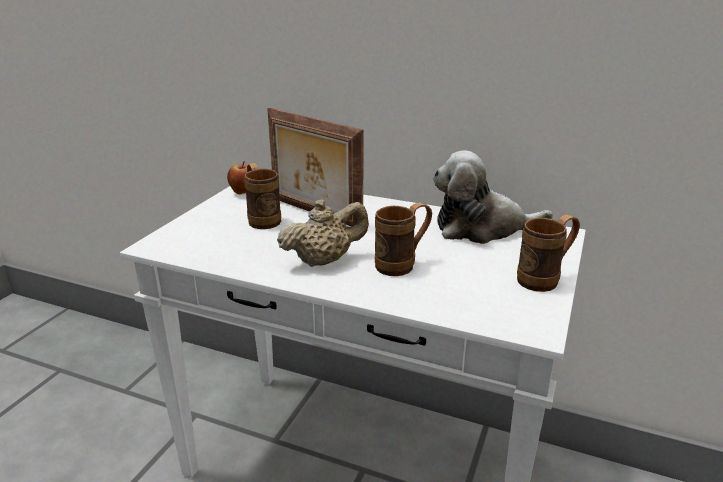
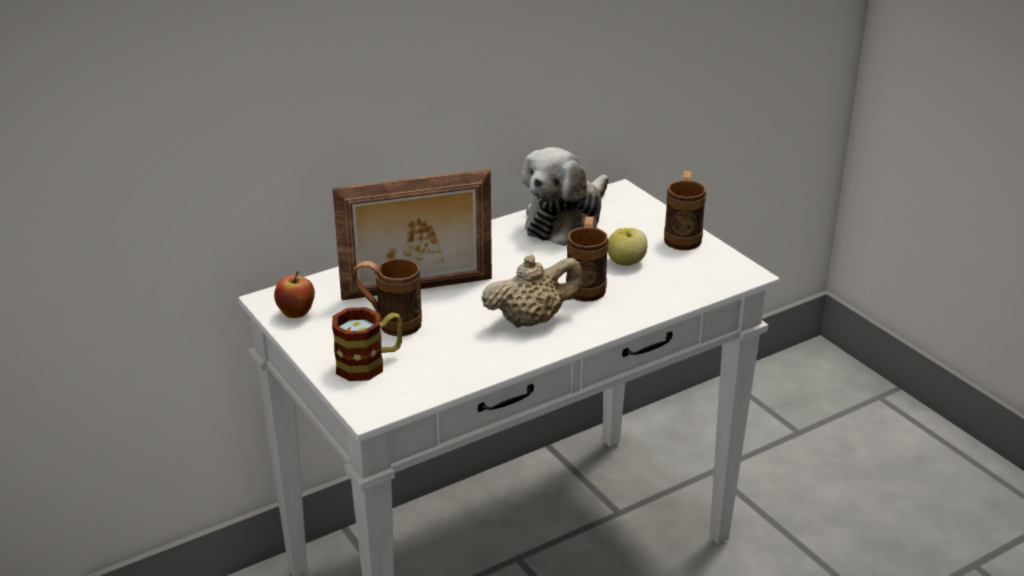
camera: 55 degrees left, 5 degrees up
beige teapot [277,199,369,267] -> beige teapot turned 60 degrees clockwise [481,255,584,328]
none -> mug [332,307,402,381]
none -> apple [608,228,648,266]

